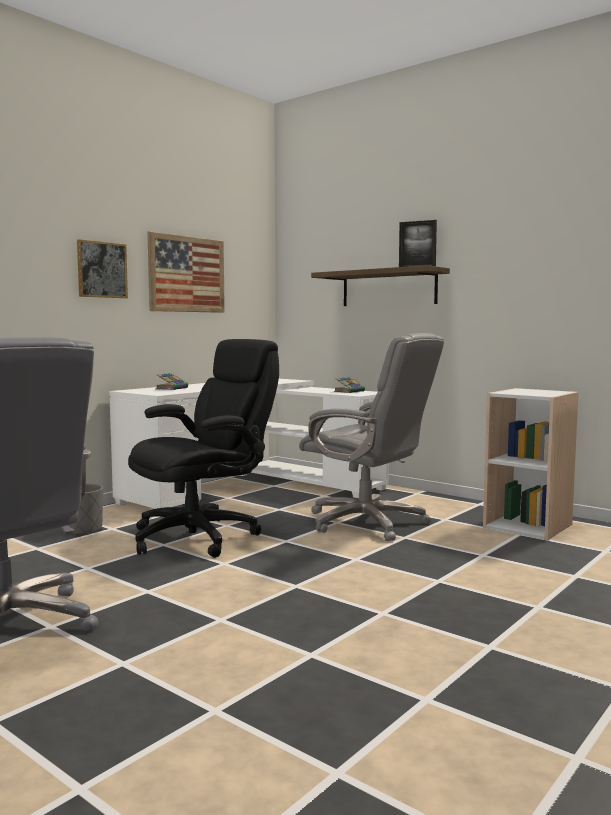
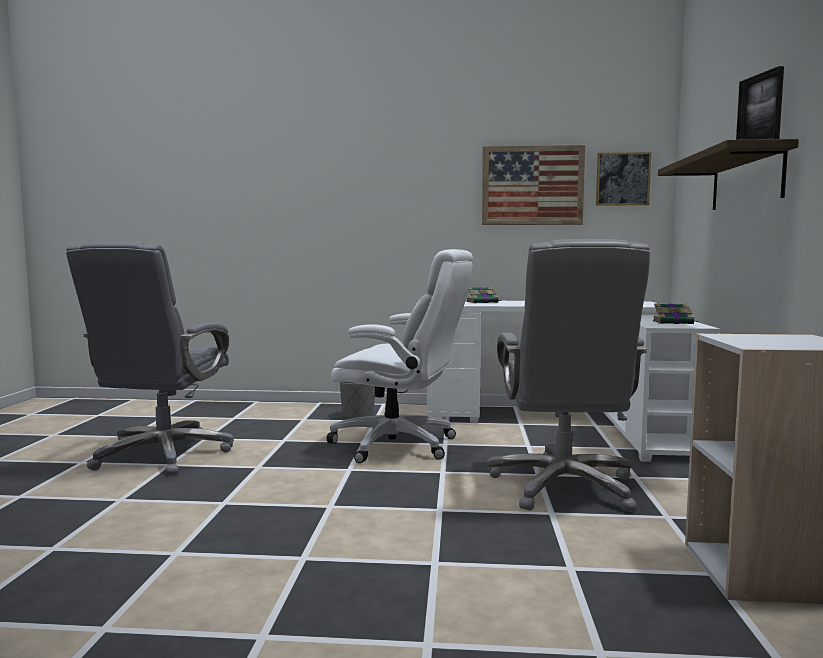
camera: 55 degrees right, 0 degrees up
picture [77,239,128,298] -> picture moved to [596,152,651,206]
black office chair [128,339,279,558] -> white office chair [327,249,473,463]

